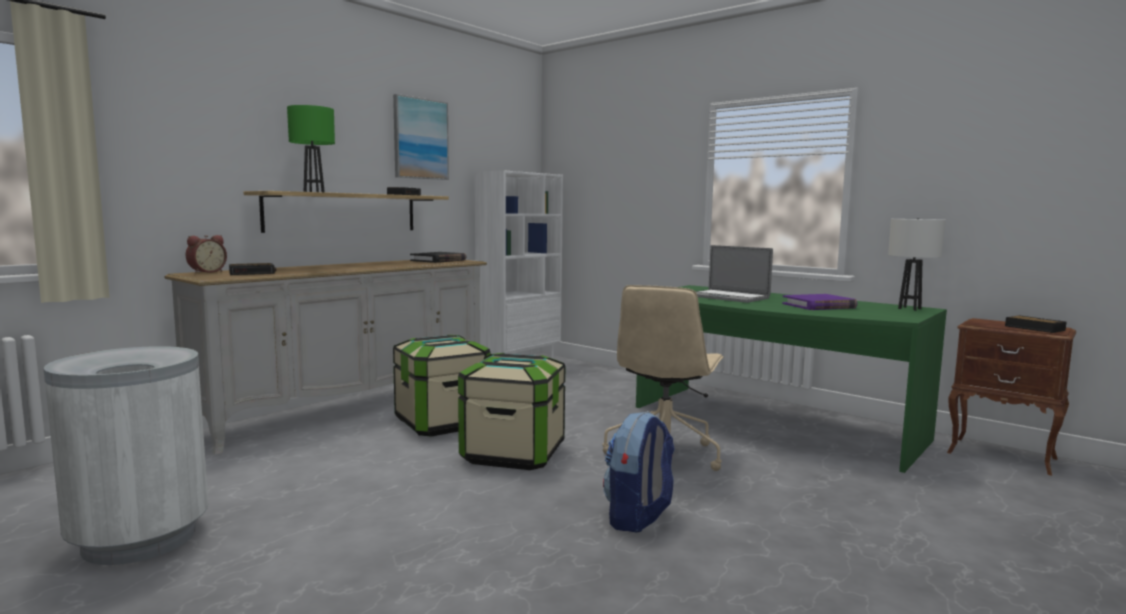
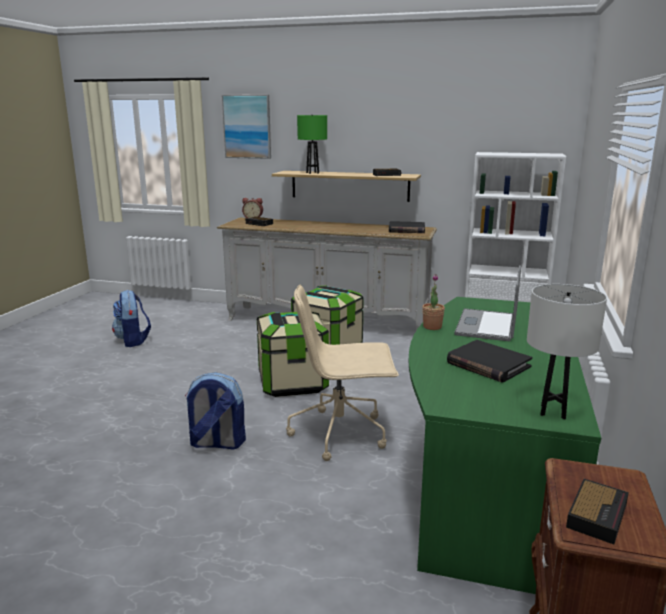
camera: 65 degrees right, 10 degrees up
white trash can [43,346,209,565] -> backpack [112,290,151,347]
picture [393,94,449,180] -> picture moved to [222,95,271,159]
purple book [782,294,857,310] -> black book [447,340,532,382]
none -> potted plant [422,274,445,330]

